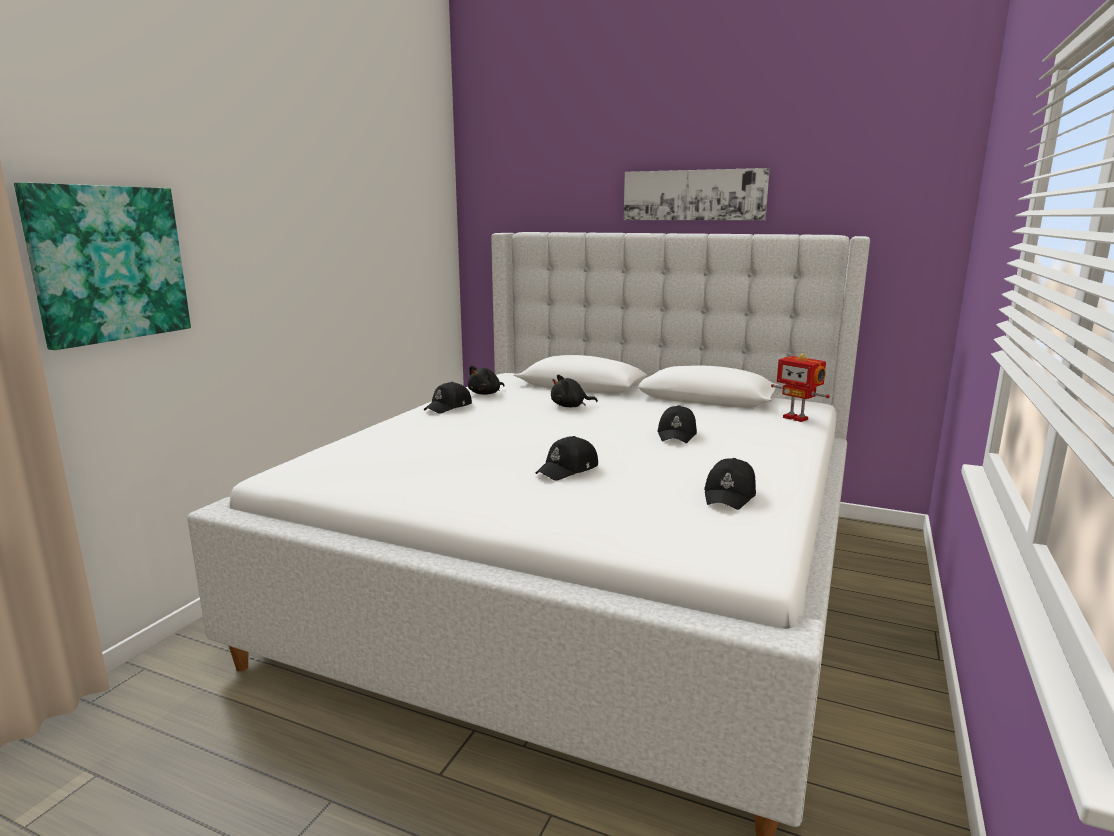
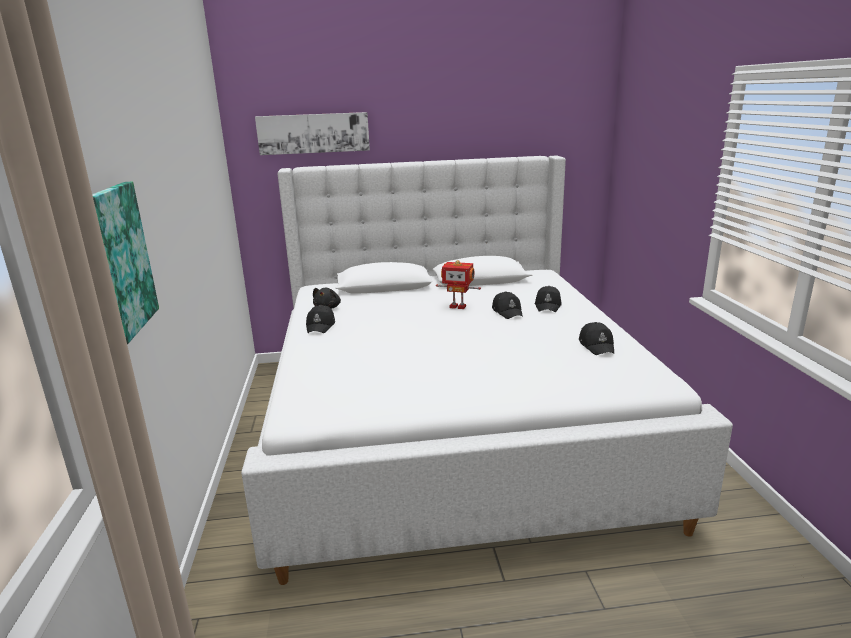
camera: 30 degrees left, 5 degrees up
black cap [536,436,598,480] -> black cap moved to [535,286,562,312]
black plush toy [551,375,598,407] -> none
picture [624,168,770,220] -> picture moved to [255,112,370,155]
toy robot [771,353,830,422] -> toy robot moved to [436,260,481,309]

